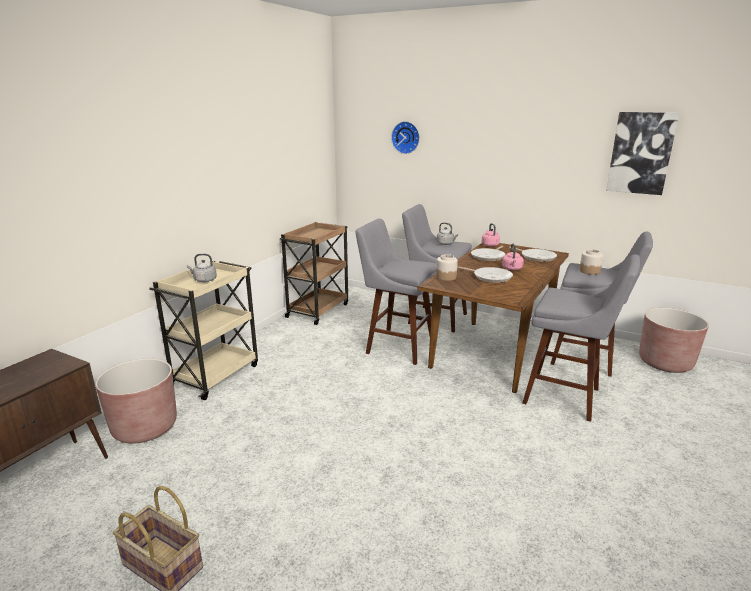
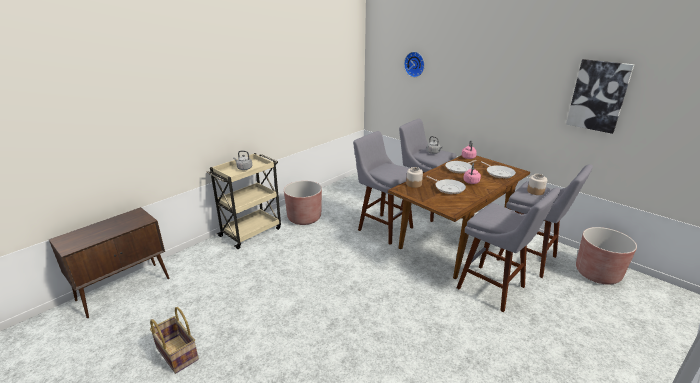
camera: 15 degrees right, 5 degrees up
brown planter [95,358,177,443] -> brown planter moved to [284,181,322,225]
brown cart [280,222,348,325] -> none

